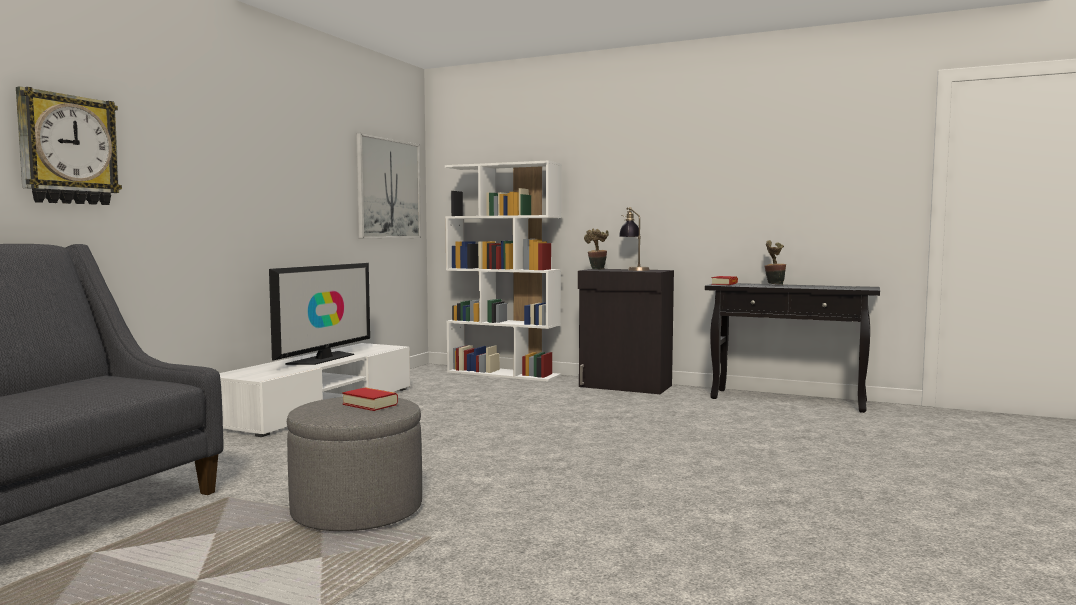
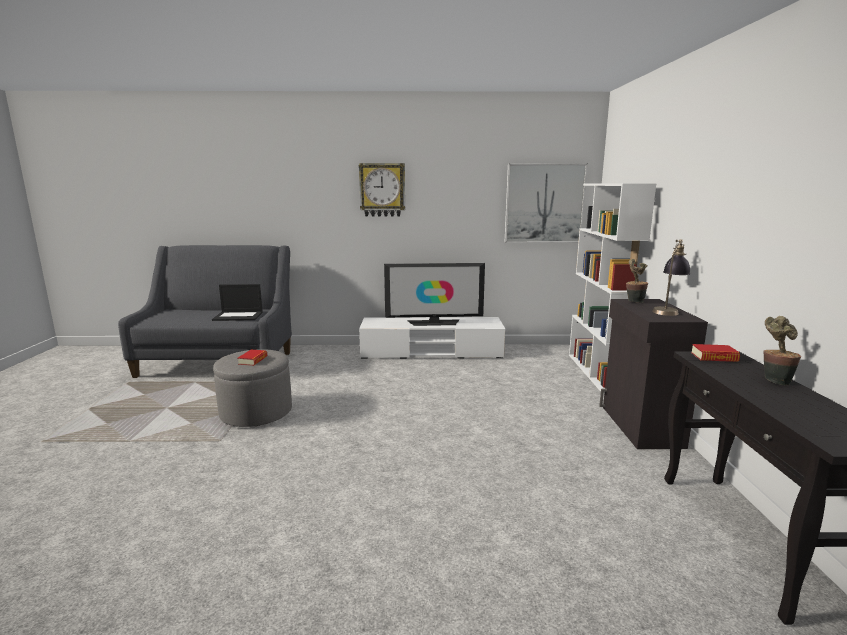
camera: 65 degrees right, 10 degrees up
wall clock [16,86,122,205] -> wall clock moved to [359,163,405,216]
none -> laptop [212,284,263,321]

